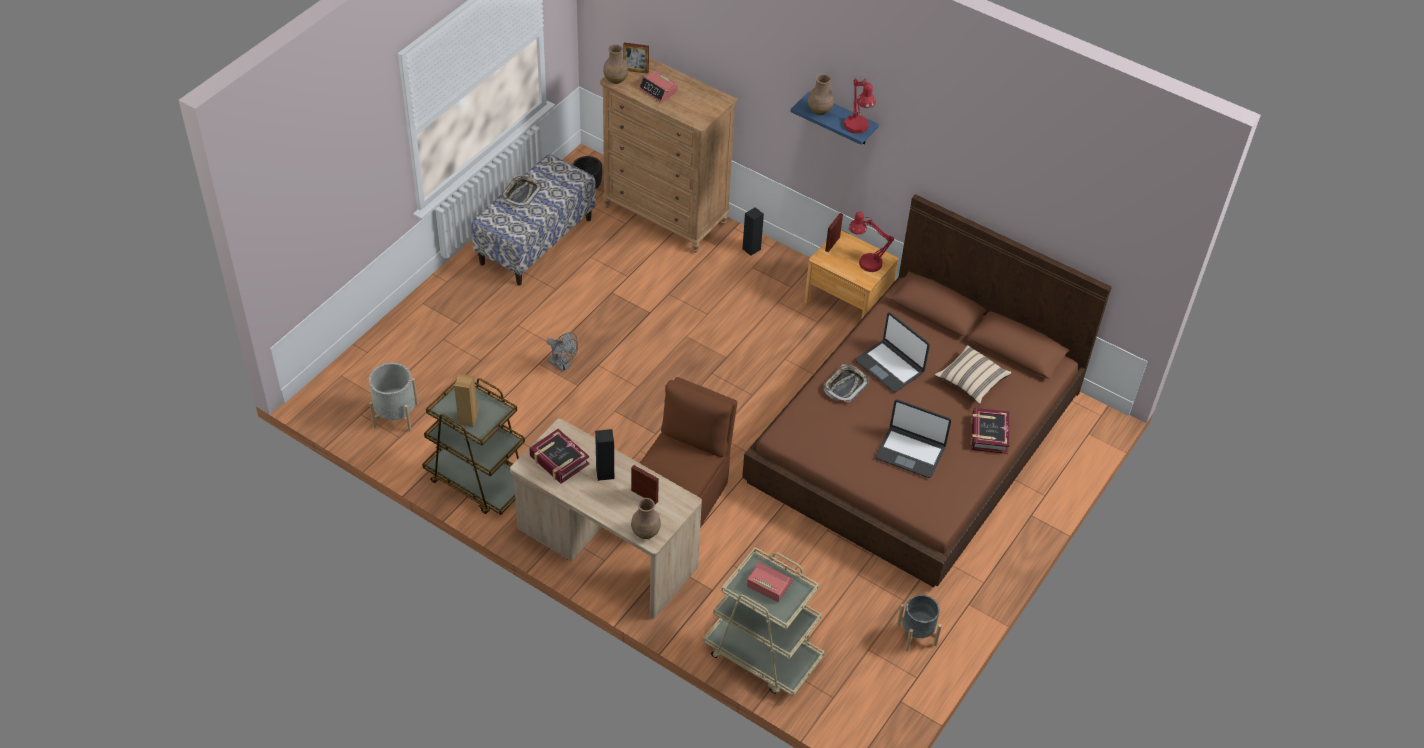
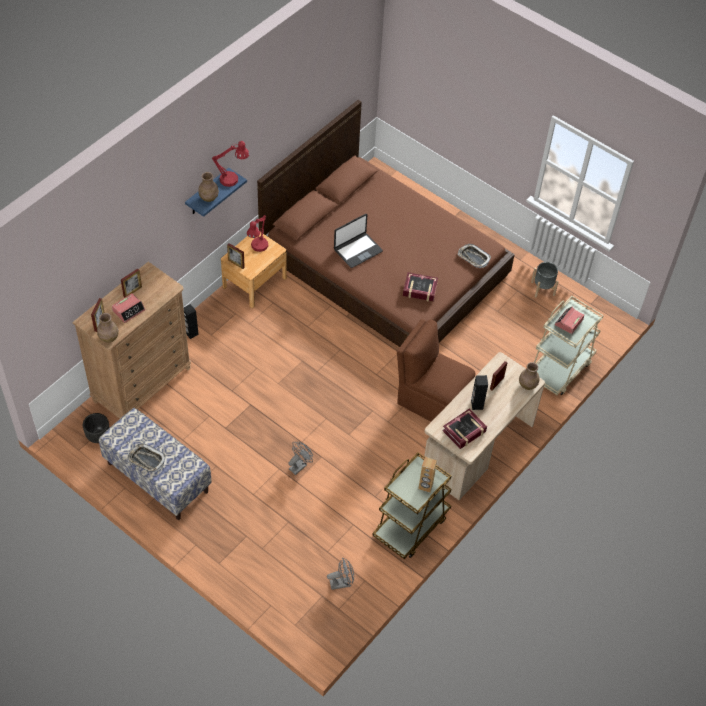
camera: 85 degrees left, 5 degrees up
grey planter [369,363,418,432] -> grey fan [327,558,354,590]
tray [824,364,869,403] -> tray moved to [458,244,491,268]
laptop [875,399,951,478] -> none
beige pillow [935,345,1011,404] -> none
book [971,408,1009,454] -> book moved to [403,272,438,301]
none -> picture frame [121,268,142,297]

